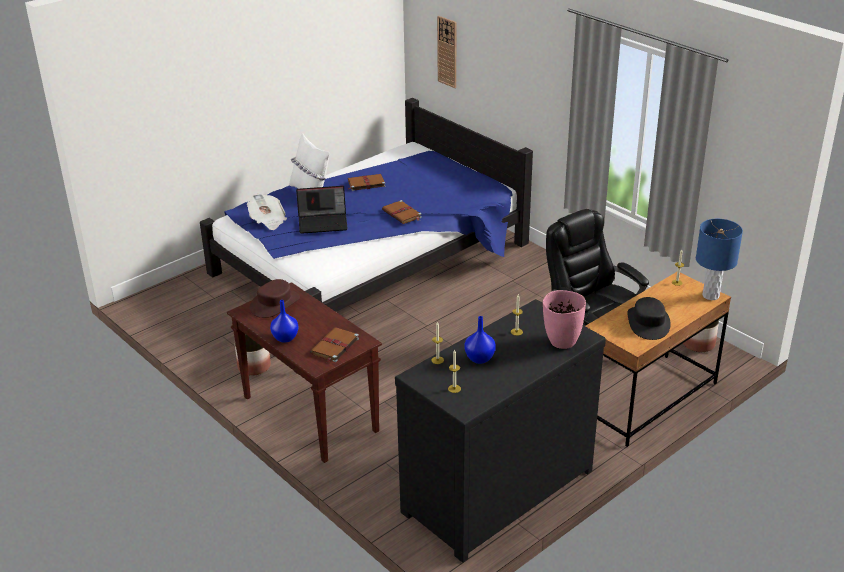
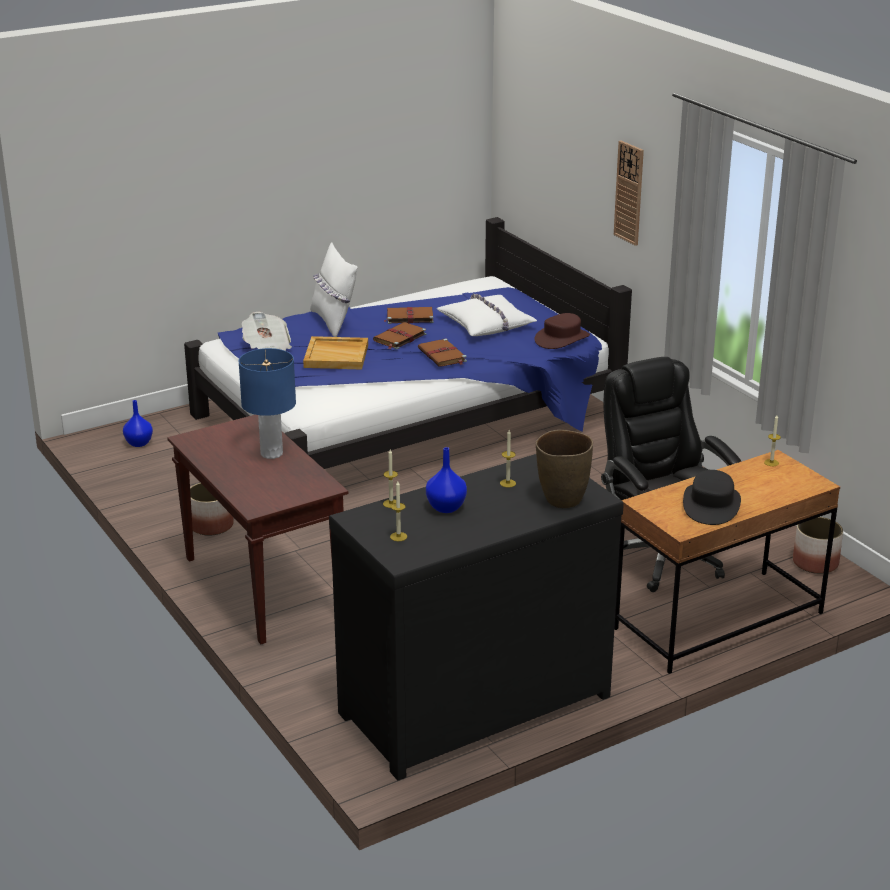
camera: 10 degrees right, 5 degrees down
brown hat [250,279,300,318] -> brown hat moved to [534,313,590,349]
blue vase [270,300,299,343] -> blue vase moved to [123,400,153,447]
laptop [296,186,348,234] -> beige tray [303,336,368,370]
brown book [310,327,359,363] -> brown book moved to [373,322,426,349]
wall clock [437,16,456,88] -> wall clock moved to [614,140,644,246]
pink vase [543,290,586,349] -> brown vase [536,430,593,508]
blue table lamp [696,219,743,300] -> blue table lamp moved to [238,348,296,459]
none -> white pillow [437,293,537,336]

